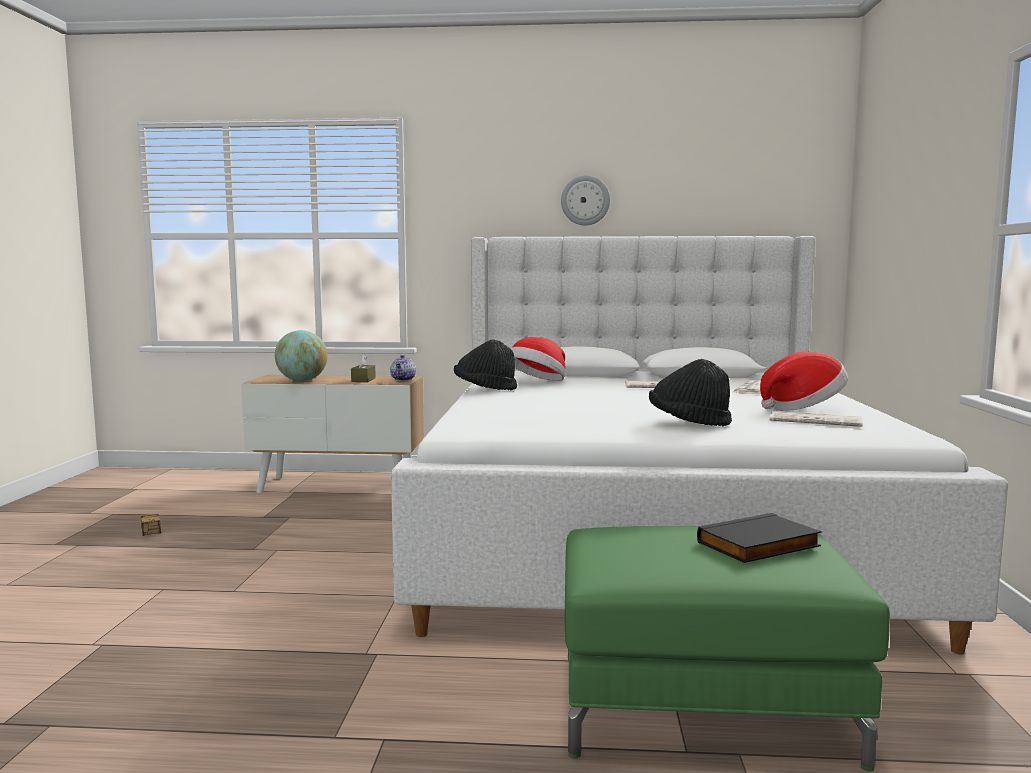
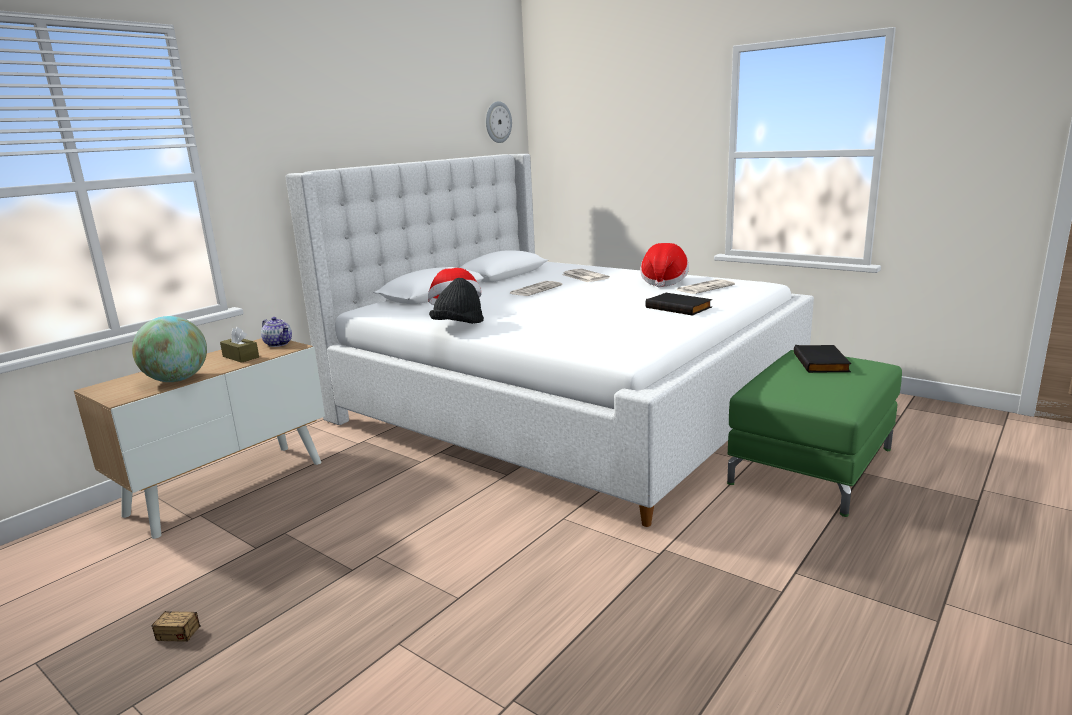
camera: 55 degrees left, 10 degrees up
wall clock [561,175,610,225] -> wall clock moved to [486,101,512,143]
black hat [649,359,732,427] -> black book [645,293,712,315]

